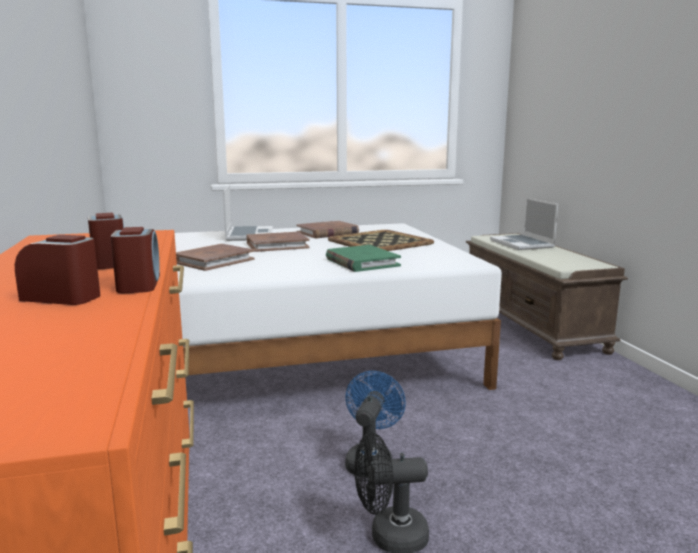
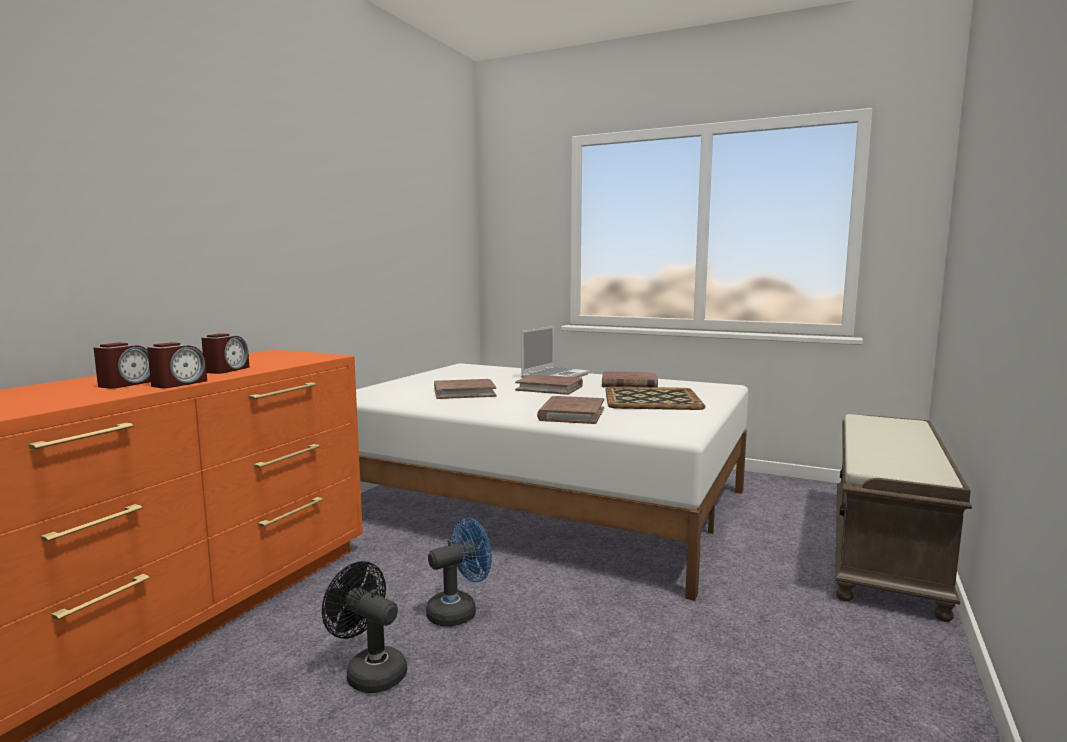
camera: 40 degrees right, 5 degrees down
alarm clock [15,235,100,305] -> alarm clock turned 60 degrees clockwise [94,342,151,389]
green book [326,245,401,272] -> brown book [537,396,604,424]
laptop [490,197,558,250] -> none

